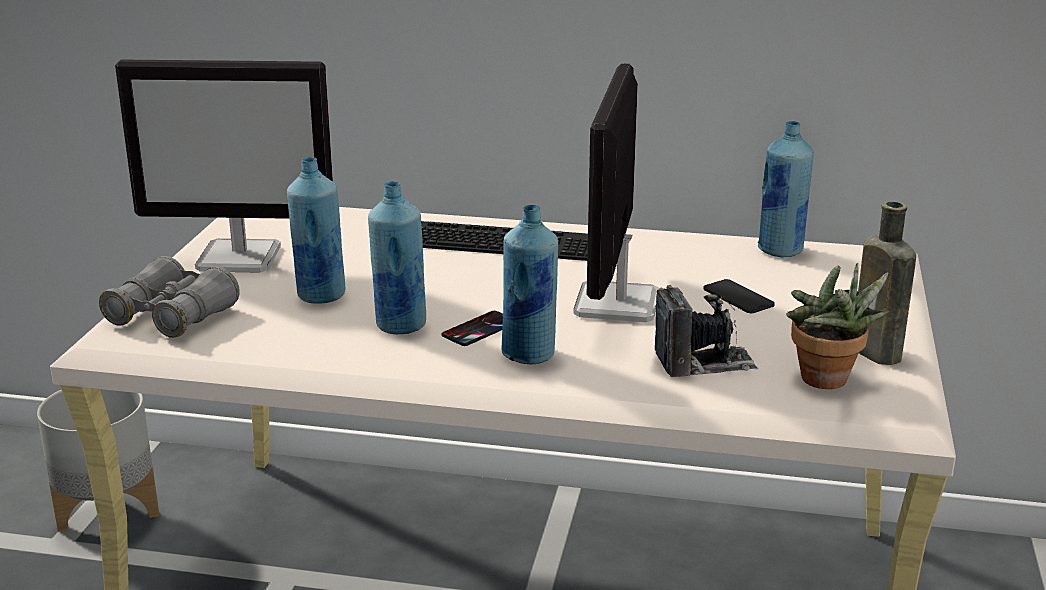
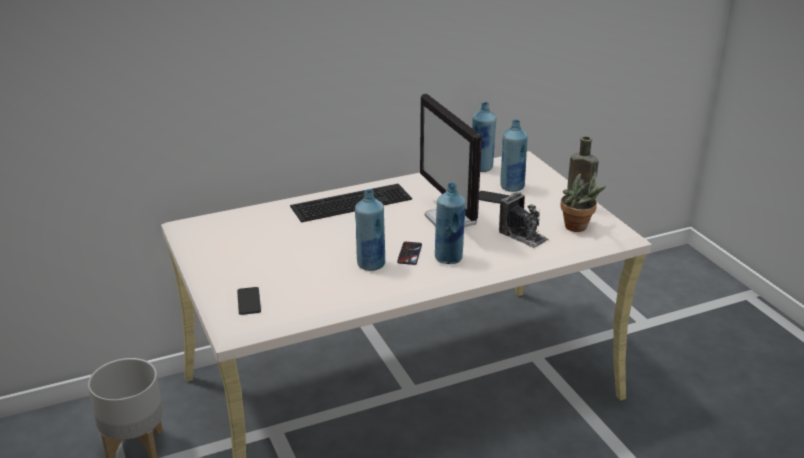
camera: 35 degrees left, 5 degrees up
grey binoculars [99,256,240,338] -> phone [237,287,261,315]
monitor [115,60,333,273] -> none
blue bottle [287,157,345,304] -> blue bottle moved to [500,119,528,192]
camera [655,285,758,377] -> camera turned 90 degrees clockwise [499,192,549,248]

